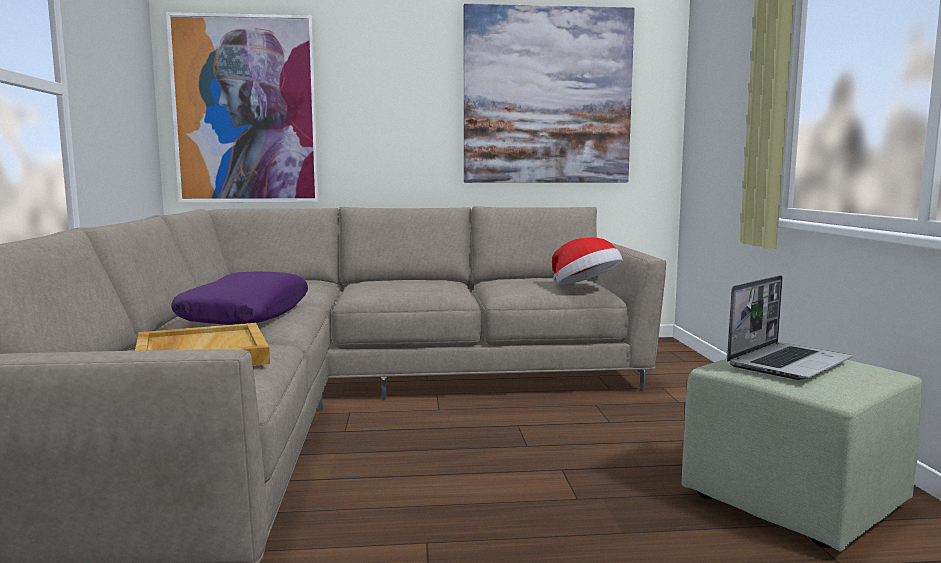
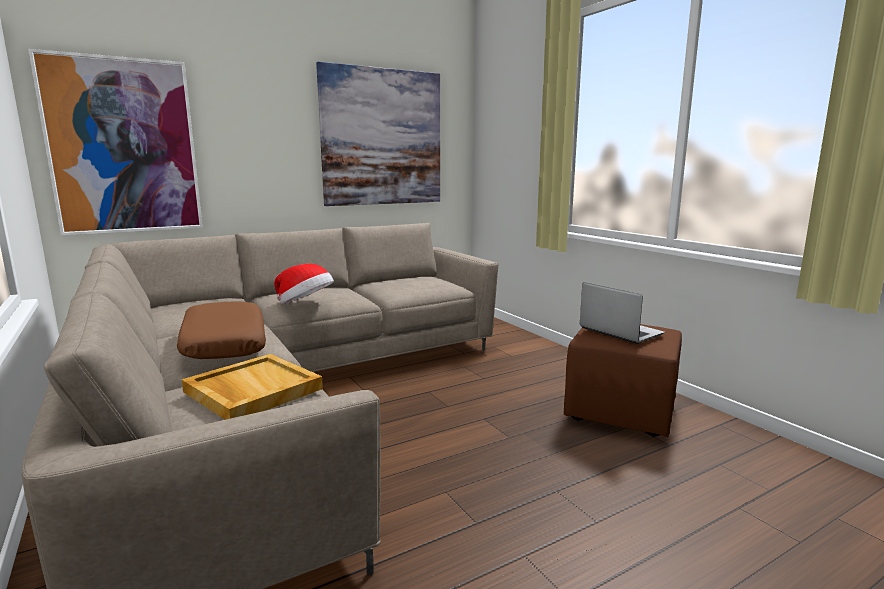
camera: 25 degrees left, 5 degrees up
purple pillow [171,271,308,325] -> brown pillow [177,302,266,359]
hat [552,237,623,285] -> hat moved to [274,264,334,304]
green ottoman [681,359,923,552] -> brown ottoman [564,324,682,437]
laptop [727,275,852,380] -> laptop turned 60 degrees counterclockwise [580,282,665,344]

